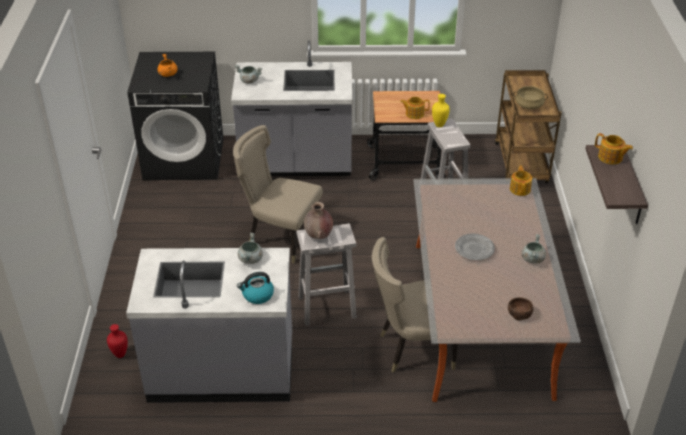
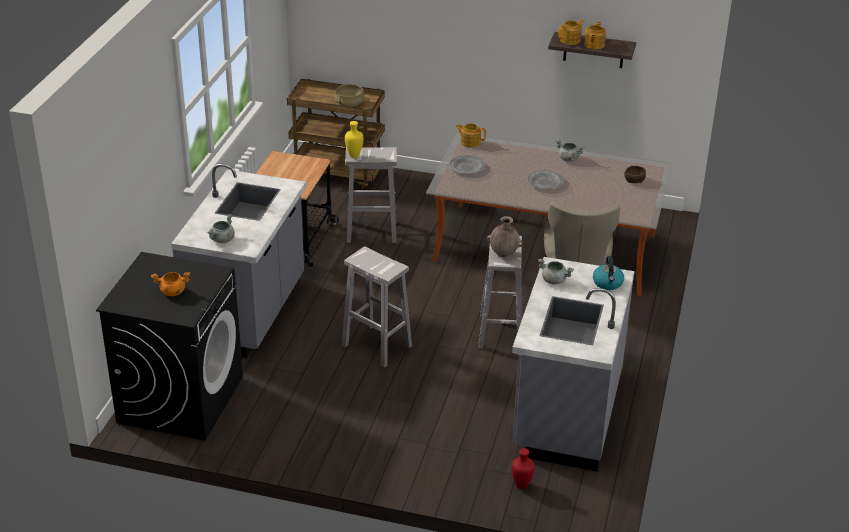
camera: 75 degrees left, 5 degrees down
beige chair [233,125,323,263] -> white stool [342,246,412,368]
teapot [400,97,430,119] -> teapot moved to [584,22,606,49]
none -> grey plate [449,155,486,175]

